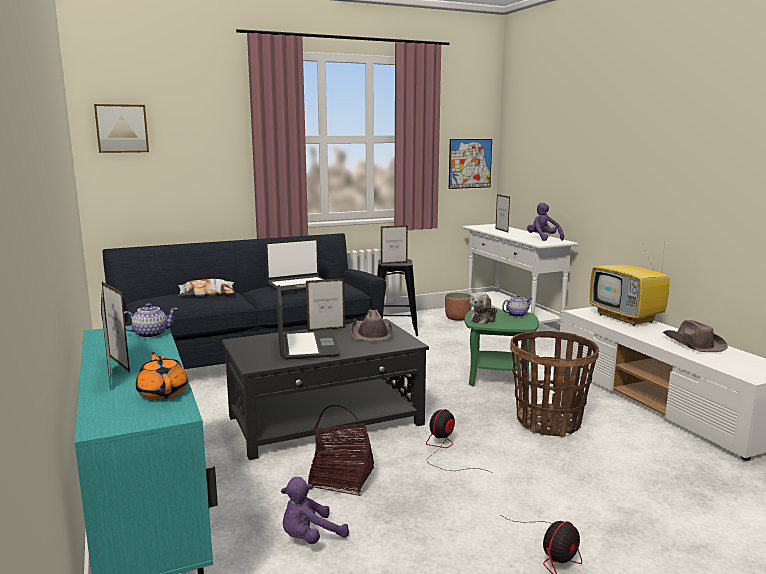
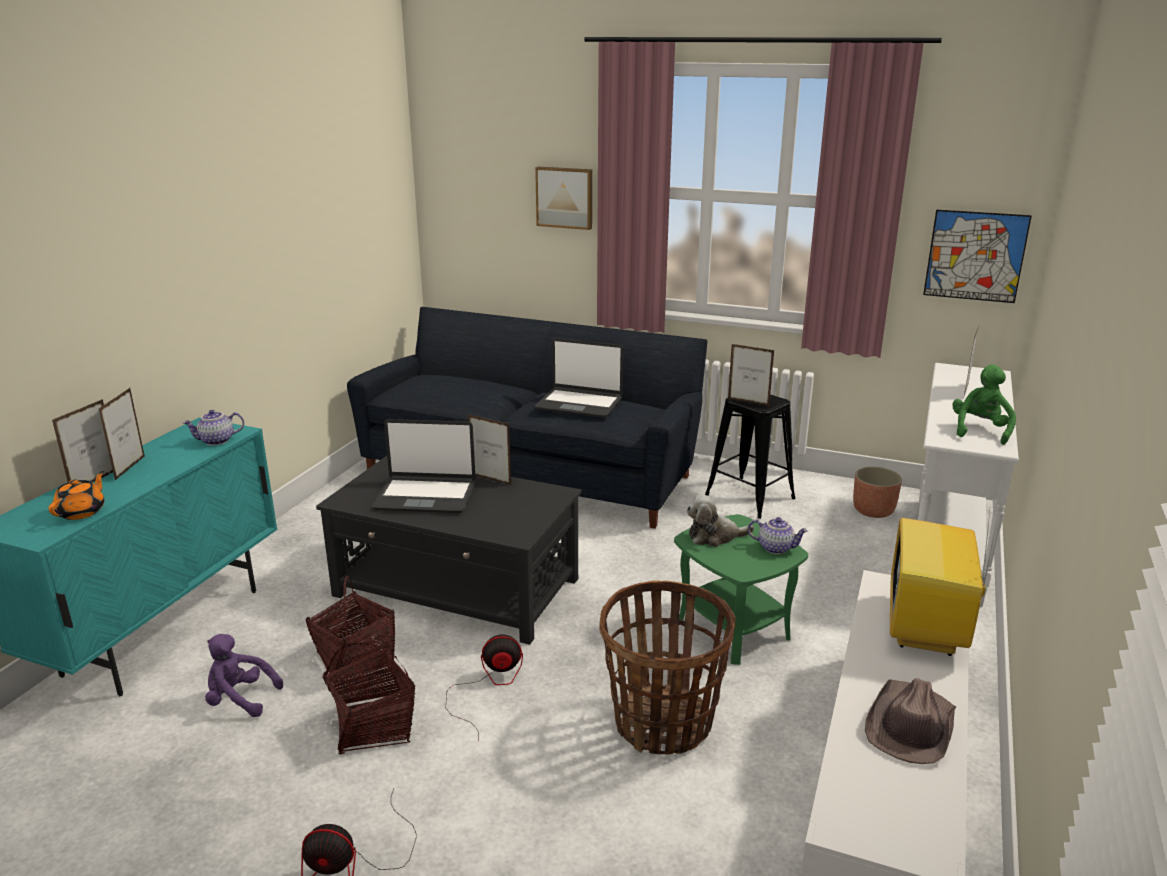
camera: 45 degrees right, 10 degrees up
picture [94,104,149,153] -> picture moved to [535,167,592,230]
teapot [124,303,178,338] -> teapot turned 135 degrees clockwise [183,410,244,446]
pillow [178,279,234,296] -> none
laptop [276,285,340,360] -> laptop turned 60 degrees clockwise [372,419,476,513]
brown hat [351,309,393,341] -> none
purple plush toy [527,202,564,241] -> green plush toy [952,364,1016,445]
none -> basket [322,643,415,754]

